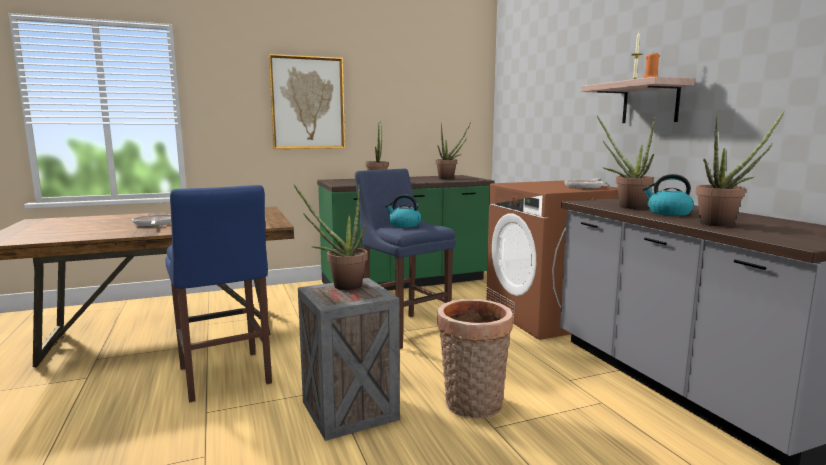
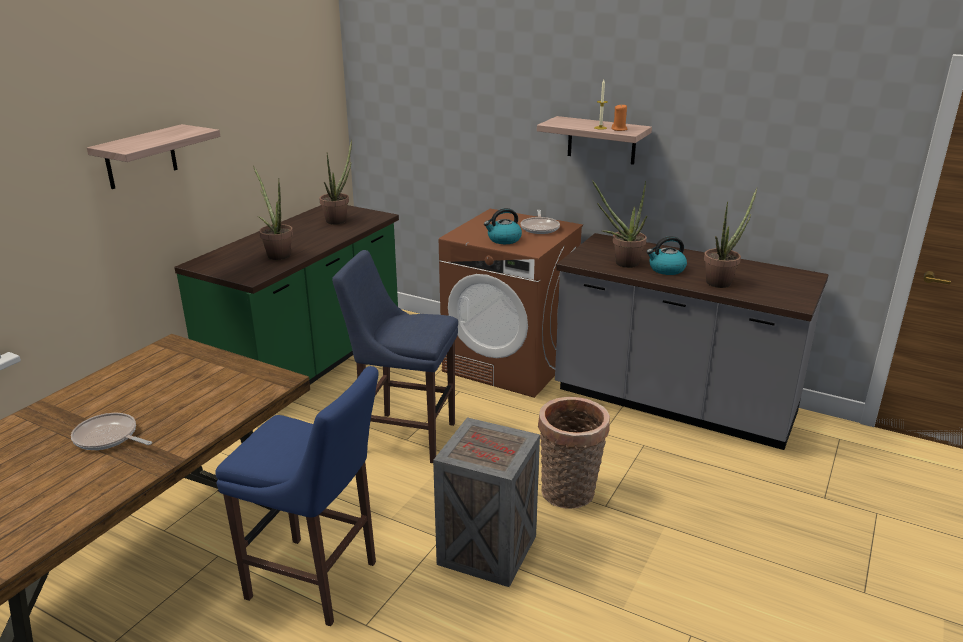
camera: 40 degrees left, 15 degrees up
picture [268,54,345,149] -> shelf [87,124,220,189]
potted plant [293,184,368,290] -> none
kettle [385,194,421,228] -> kettle moved to [484,208,522,244]

